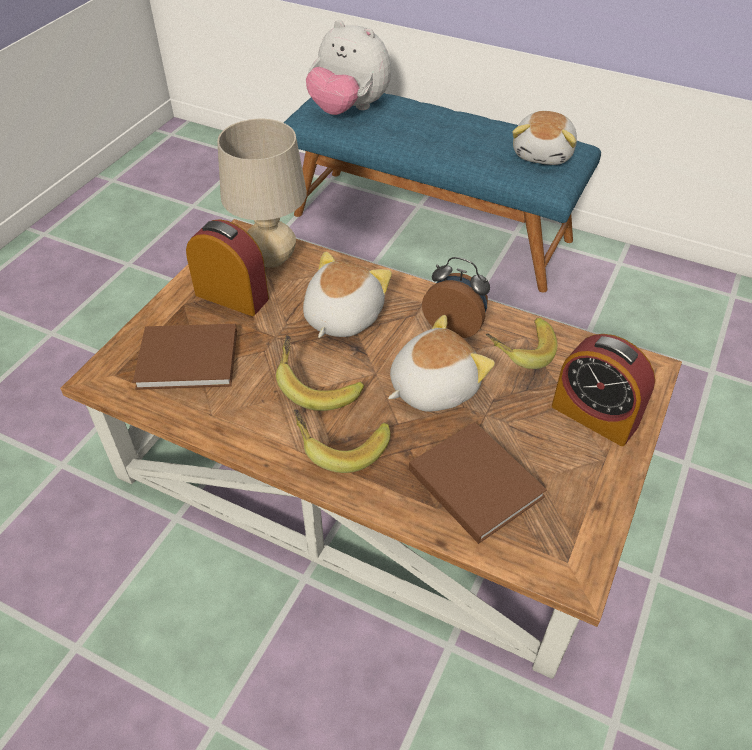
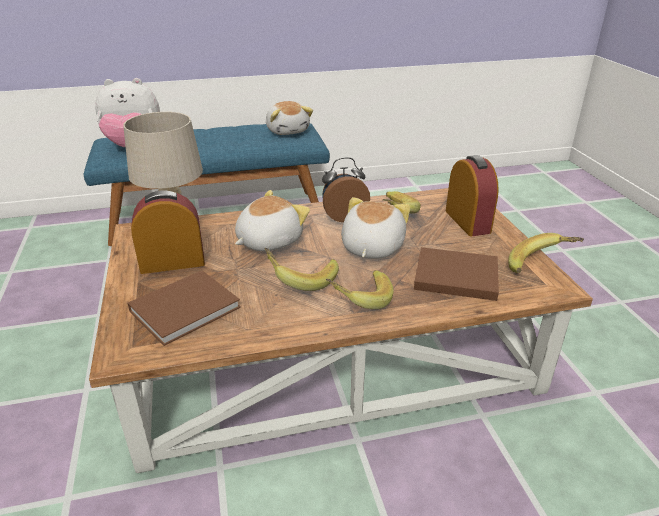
camera: 40 degrees left, 15 degrees down
plush toy [303,252,392,338] -> plush toy turned 60 degrees clockwise [235,190,310,251]
alarm clock [552,334,655,446] -> alarm clock turned 105 degrees counterclockwise [446,155,499,236]
none -> banana [508,233,584,273]

